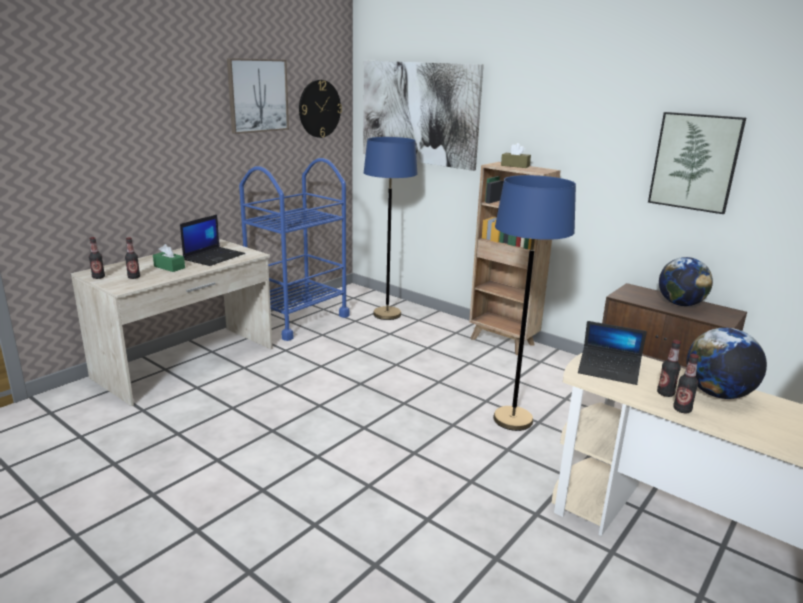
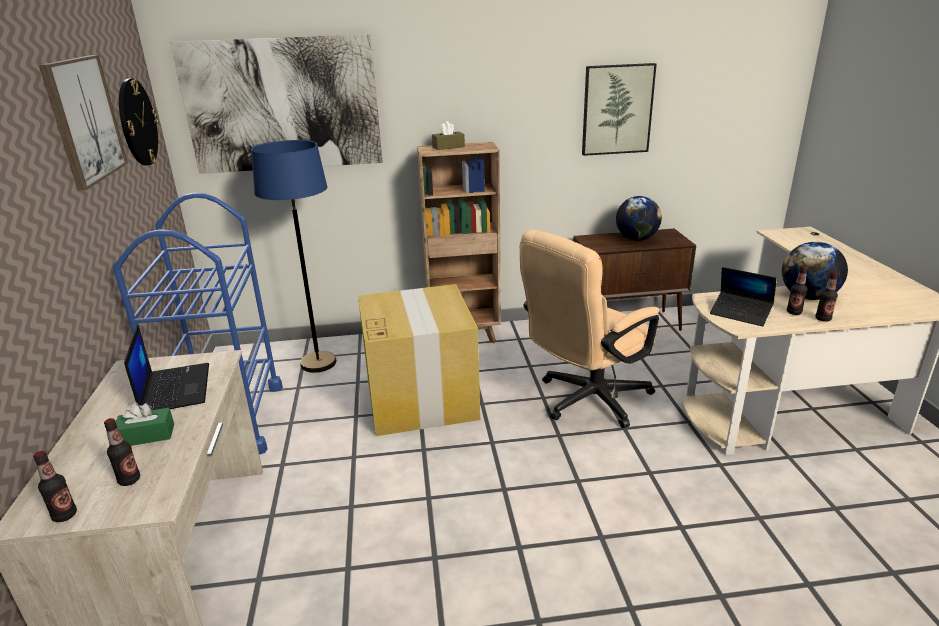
camera: 45 degrees left, 5 degrees up
blue floor lamp [493,175,576,431] -> beige office chair [520,230,659,428]
laptop [578,321,647,385] -> laptop turned 60 degrees clockwise [710,267,777,326]
none -> cardboard box [358,284,480,436]

